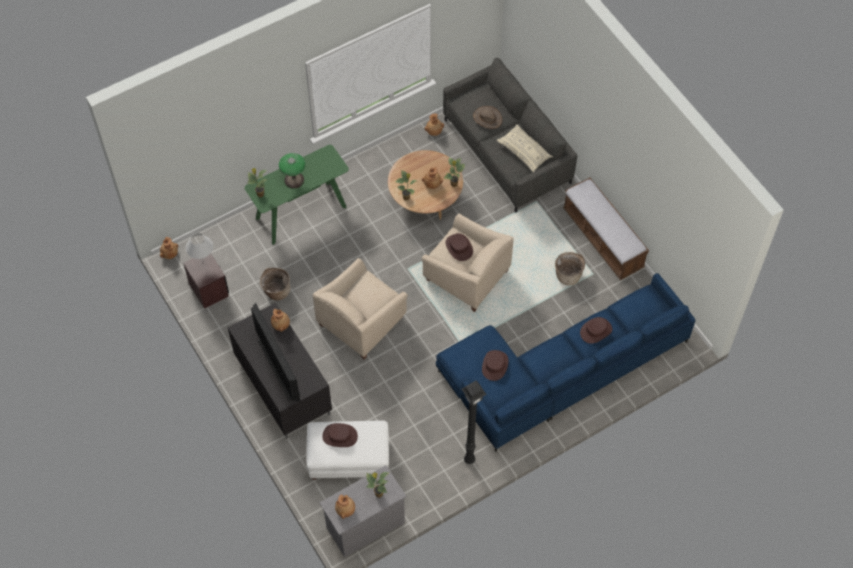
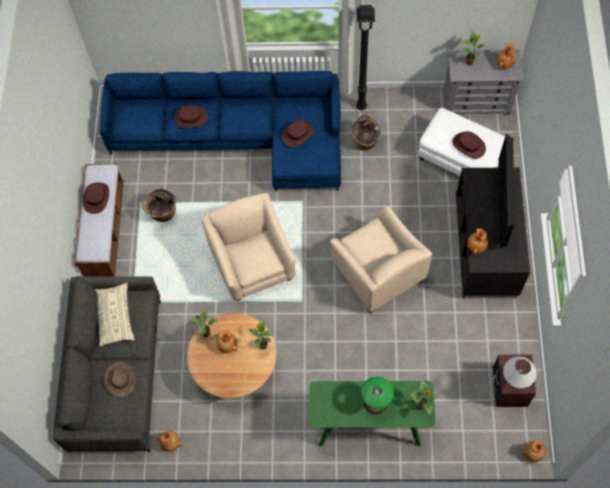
camera: 145 degrees left, 5 degrees up
basket [260,268,291,301] -> basket moved to [351,115,382,150]
beige armchair [313,258,408,359] -> beige armchair turned 75 degrees clockwise [330,206,432,314]
brown hat [445,233,473,261] -> brown hat moved to [83,182,109,214]

